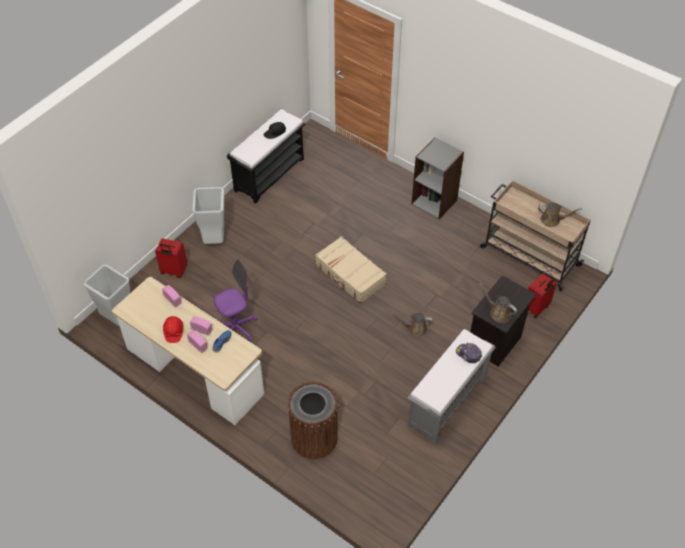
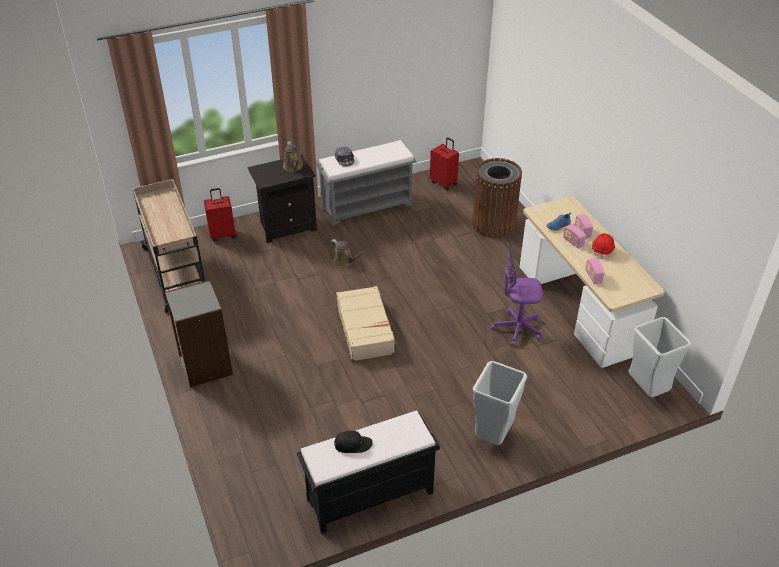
camera: 150 degrees left, 10 degrees down
red suitcase [155,238,187,278] -> red suitcase moved to [430,137,459,190]
brown watering can [538,203,583,227] -> none

